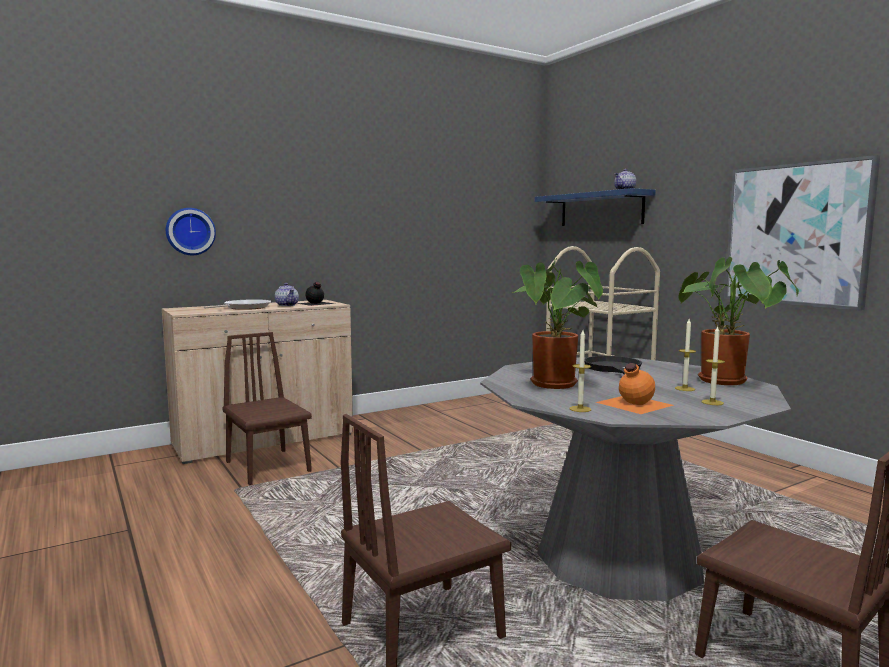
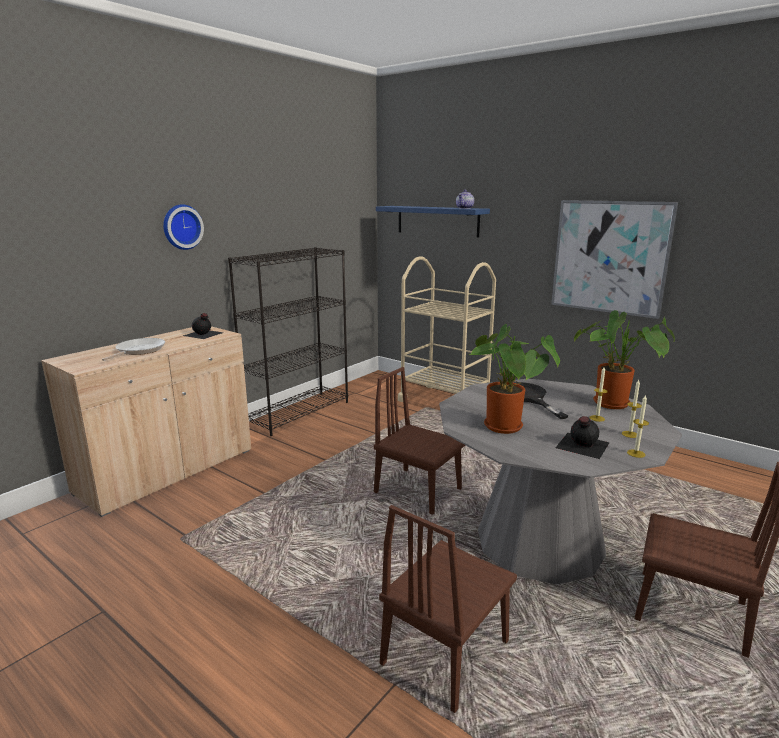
camera: 20 degrees left, 10 degrees up
wall clock [166,208,216,255] -> wall clock moved to [163,204,204,250]
brown chair [222,332,312,485] -> brown chair moved to [374,367,465,515]
teapot [275,283,299,306] -> none
candle [569,330,591,412] -> candle moved to [627,394,649,458]
orange bottle [596,363,674,414] -> black bottle [556,416,610,459]
none -> black bookcase [228,247,348,436]

